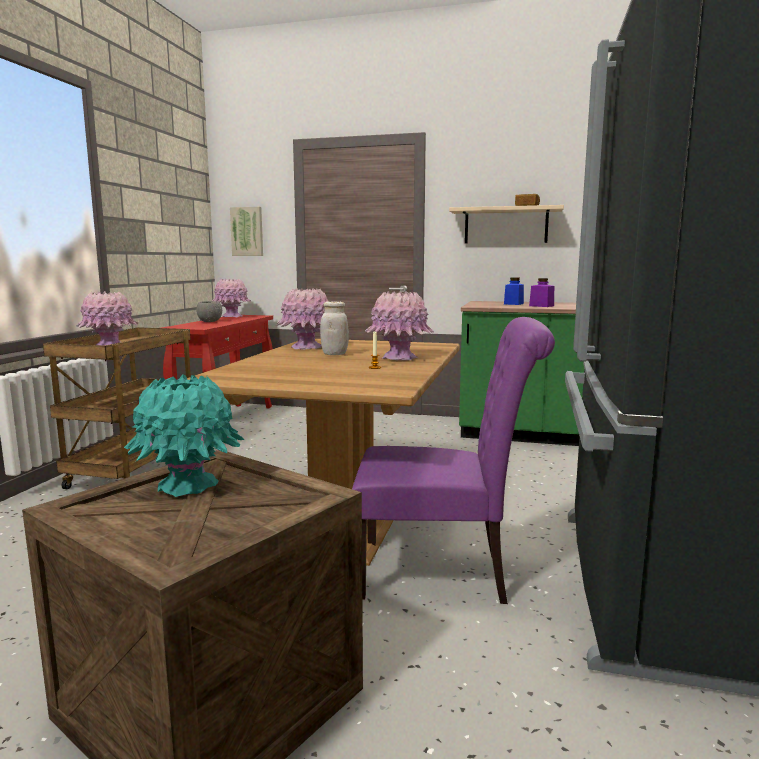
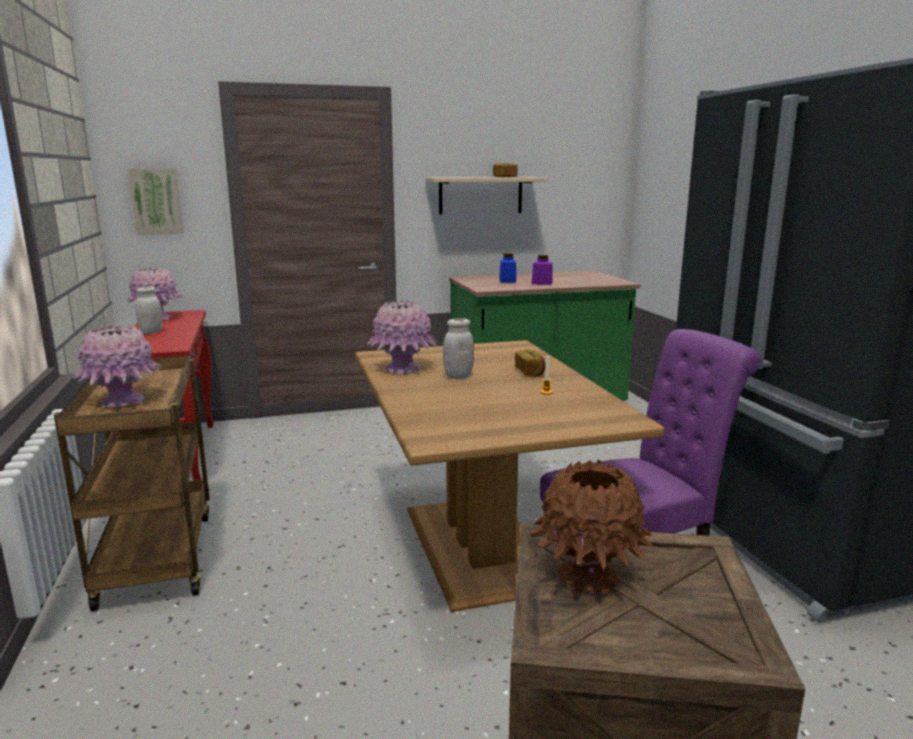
camera: 30 degrees left, 5 degrees up
turquoise vase [124,374,244,497] -> brown vase [530,459,654,593]
grey bowl [196,301,222,322] -> white jar [136,286,163,334]
pink vase [365,291,434,360] -> bread [515,350,546,377]

